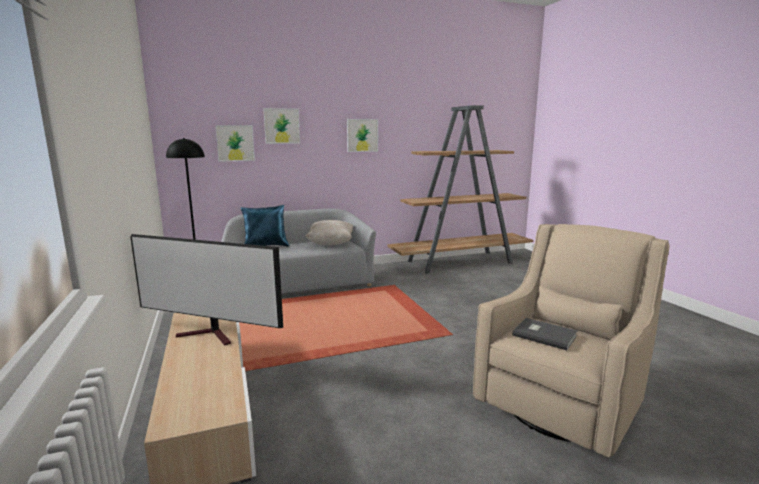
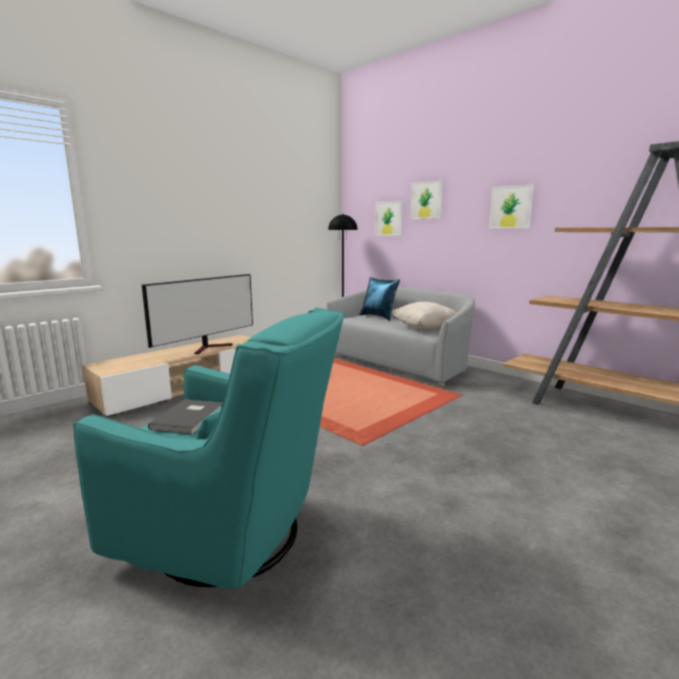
camera: 65 degrees right, 0 degrees up
television [130,234,283,346] -> television turned 135 degrees counterclockwise [142,274,253,354]
beige armchair [473,224,669,458] -> turquoise armchair [73,308,344,589]

